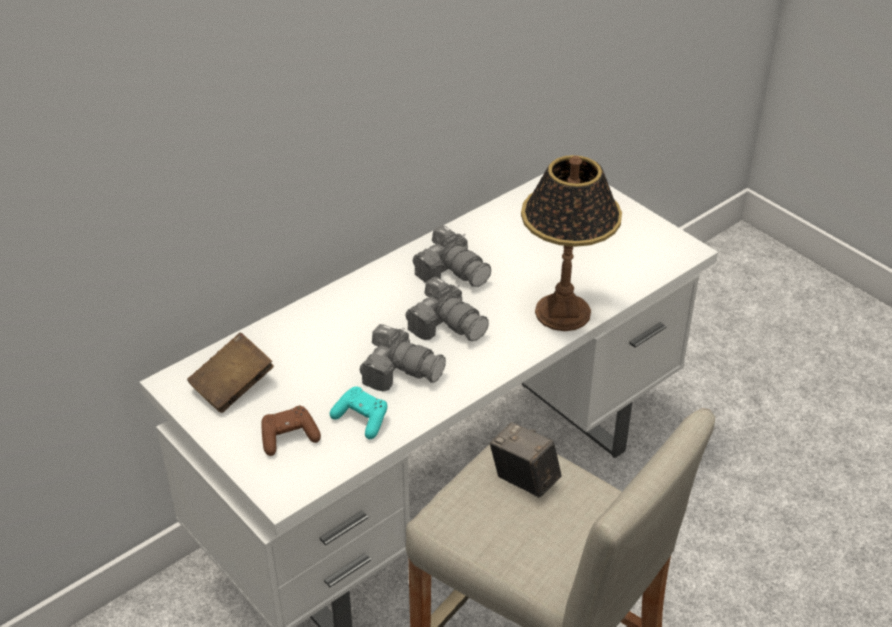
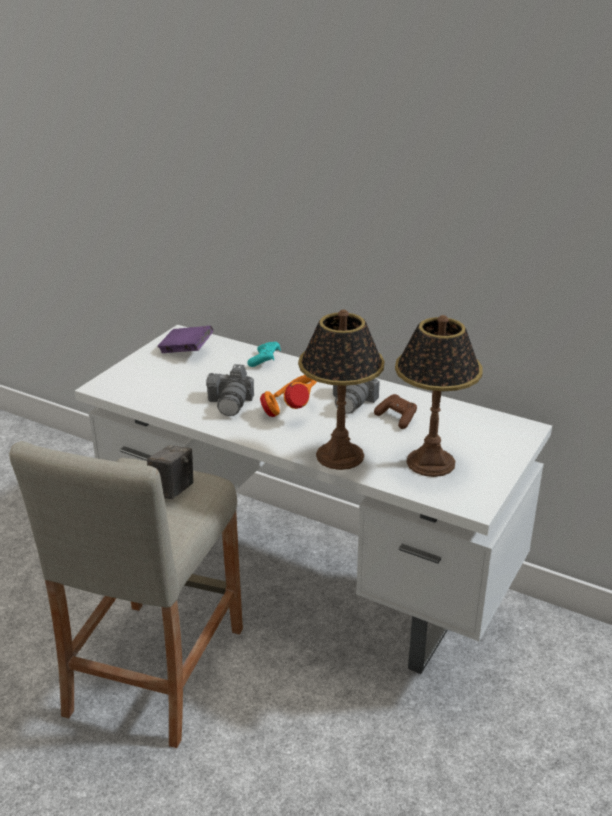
camera: 70 degrees right, 10 degrees down
brown book [187,333,274,413] -> purple book [157,326,213,353]
brown game controller [261,406,321,456] -> brown game controller moved to [374,394,417,429]
turquoise game controller [330,386,387,439] -> turquoise game controller moved to [247,342,281,367]
camera [405,277,489,341] -> orange headphones [260,375,317,417]
none -> table lamp [395,315,482,477]

